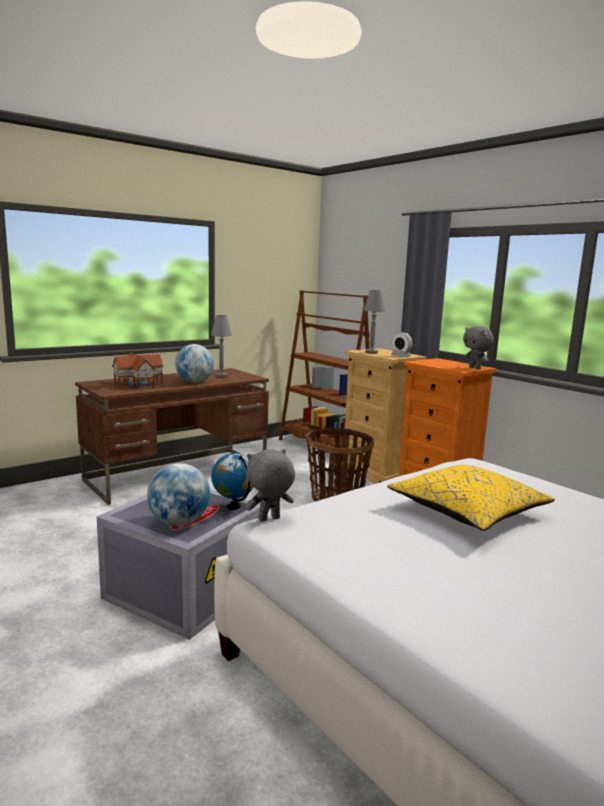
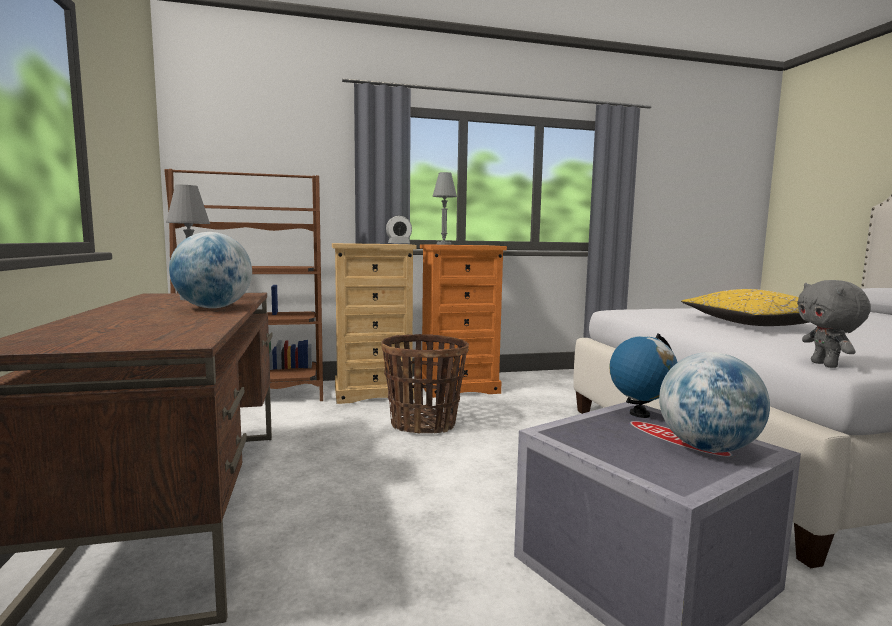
camera: 65 degrees left, 5 degrees down
toy house [112,353,164,389] -> none
grey table lamp [363,290,385,354] -> grey table lamp moved to [433,172,457,245]
grey plush toy [463,326,494,370] -> none

